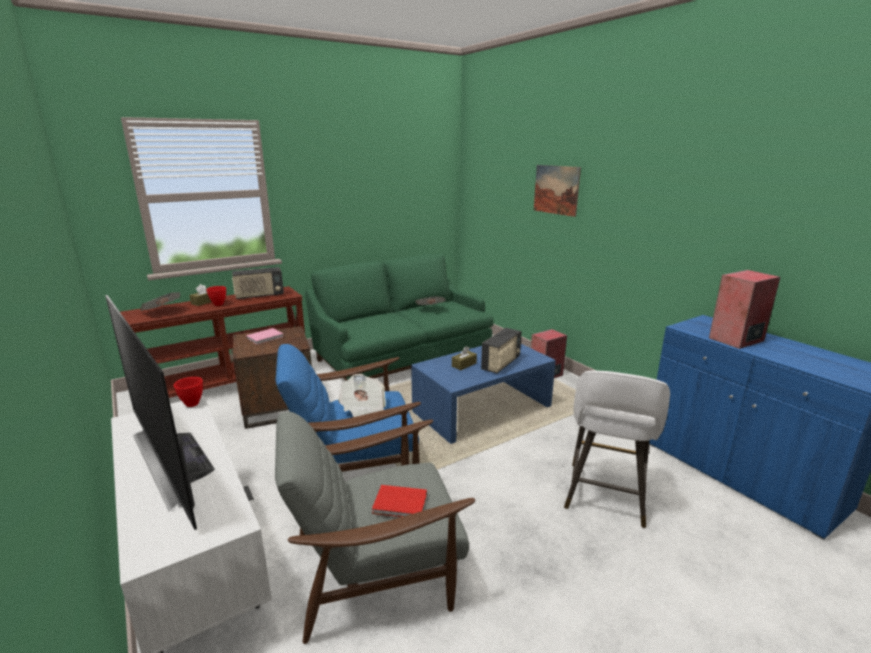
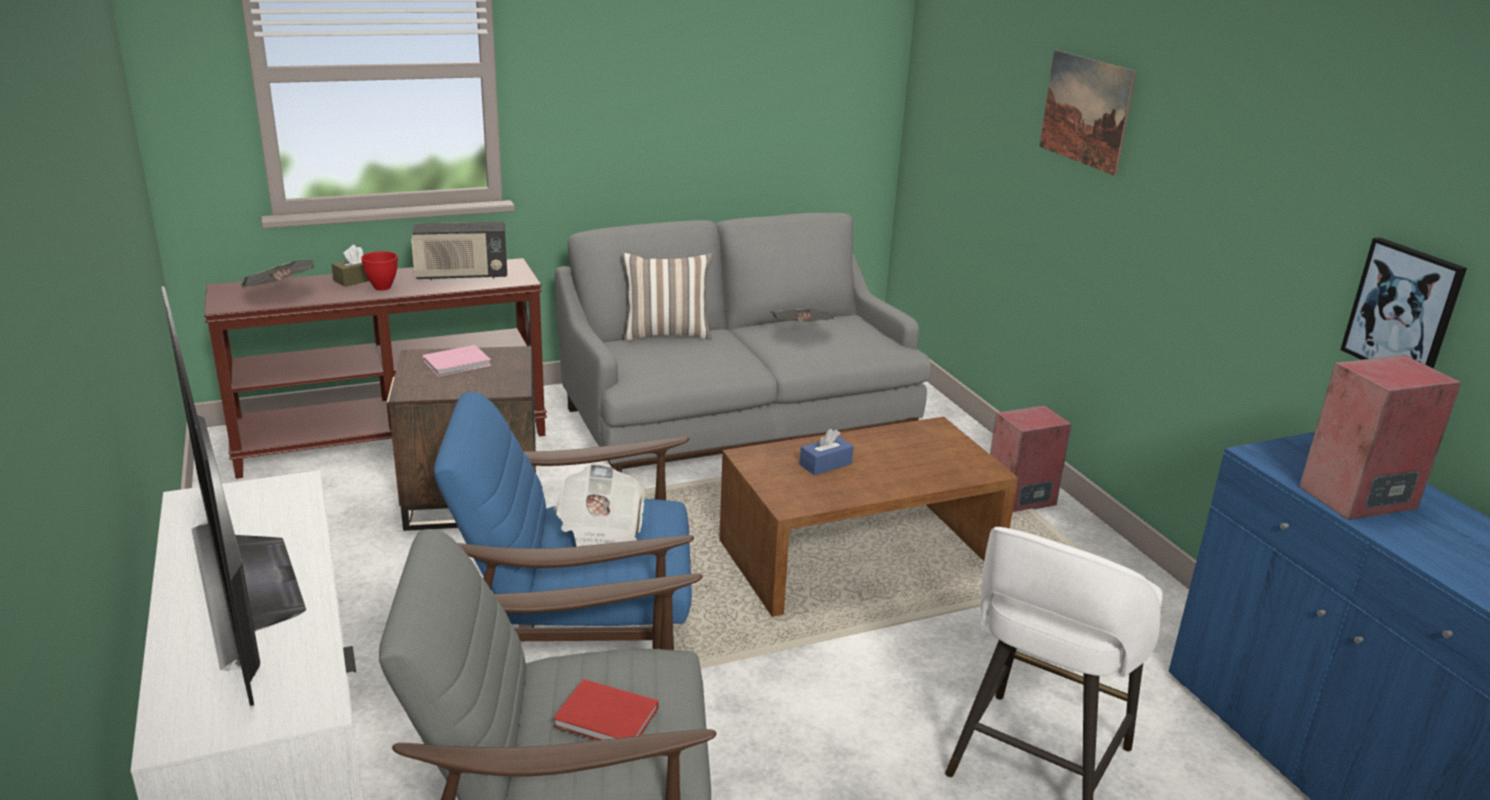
camera: 10 degrees right, 5 degrees up
red bowl [174,377,203,407] -> none
green sofa [305,254,494,381] -> grey sofa [555,213,931,473]
blue coffee table [411,344,556,444] -> brown coffee table [719,417,1018,617]
brown tissue box [452,346,477,370] -> blue tissue box [800,429,854,476]
radio [481,328,521,373] -> none
none -> pillow [622,253,713,340]
none -> picture [1340,237,1467,369]

